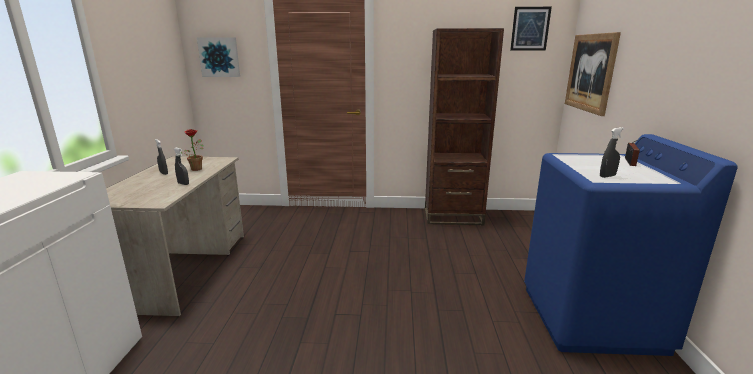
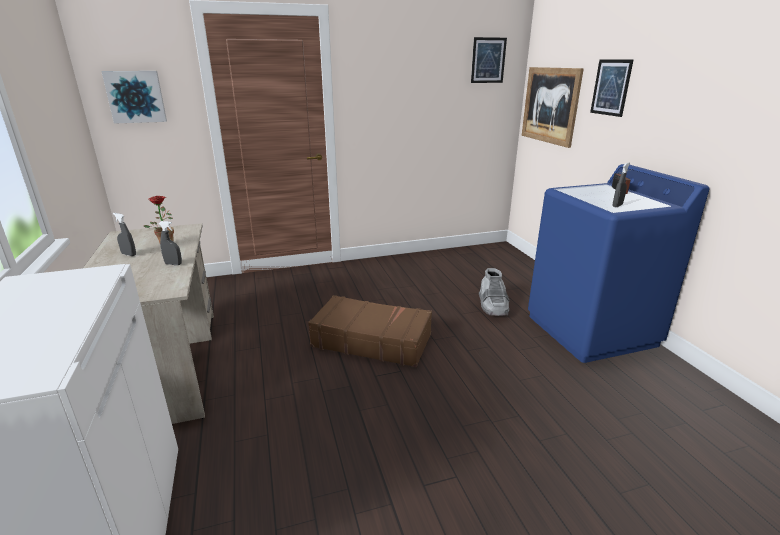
camera: 20 degrees left, 5 degrees up
brown bookcase [425,28,504,225] -> none
none -> brown suitcase [308,295,432,367]
none -> grey boot [479,268,510,316]
none -> picture [590,59,634,117]

